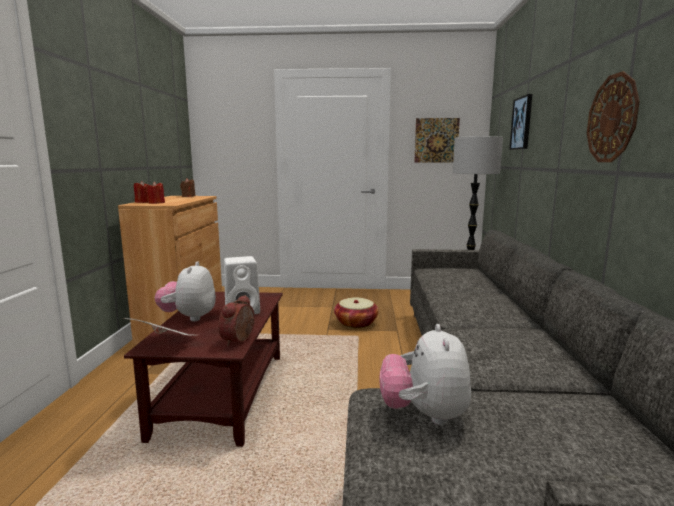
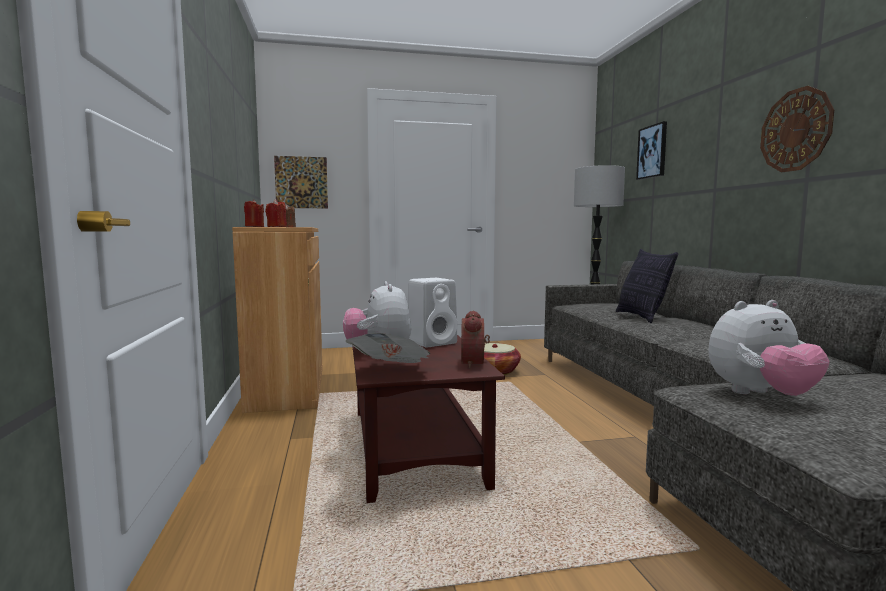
camera: 15 degrees left, 5 degrees down
plush toy [379,324,471,425] -> plush toy turned 90 degrees counterclockwise [708,300,830,396]
picture [414,118,460,162] -> picture moved to [274,156,328,208]
none -> pillow [616,249,678,323]

